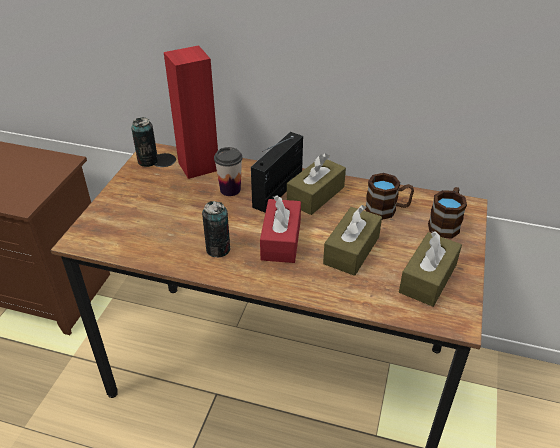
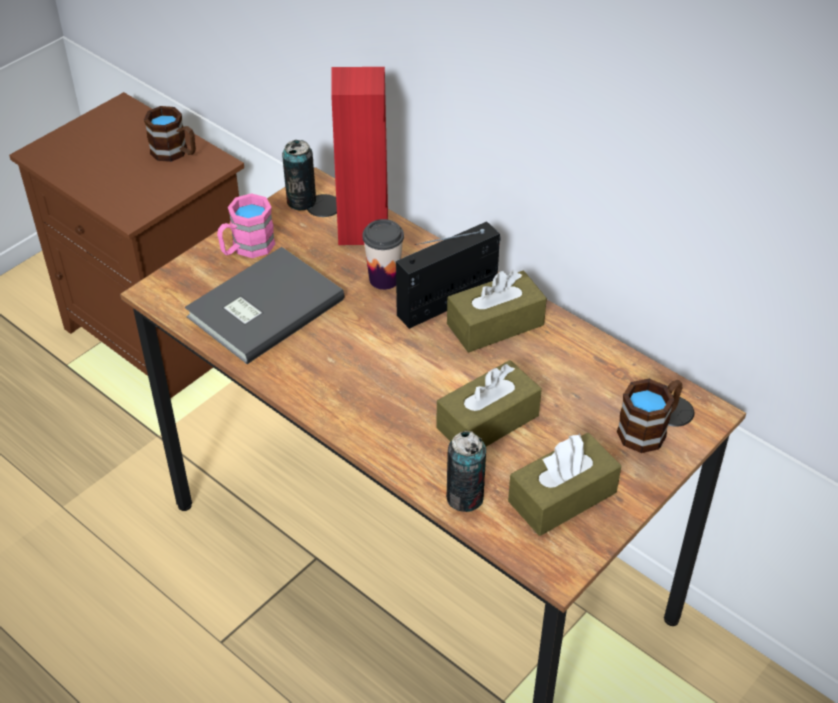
camera: 25 degrees right, 5 degrees up
can [202,201,231,257] -> can moved to [446,431,486,512]
red tissue box [260,195,301,263] -> none
brown mug [365,173,414,220] -> brown mug moved to [144,106,196,162]
none -> grey book [185,247,345,364]
none -> pink mug [217,193,275,258]

